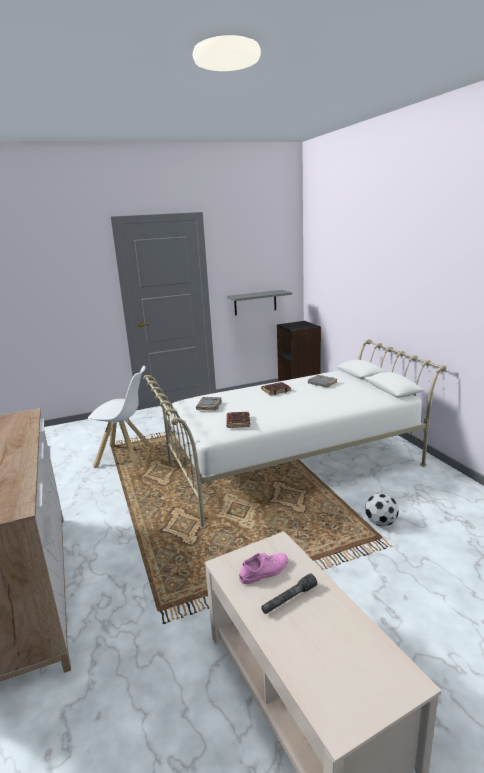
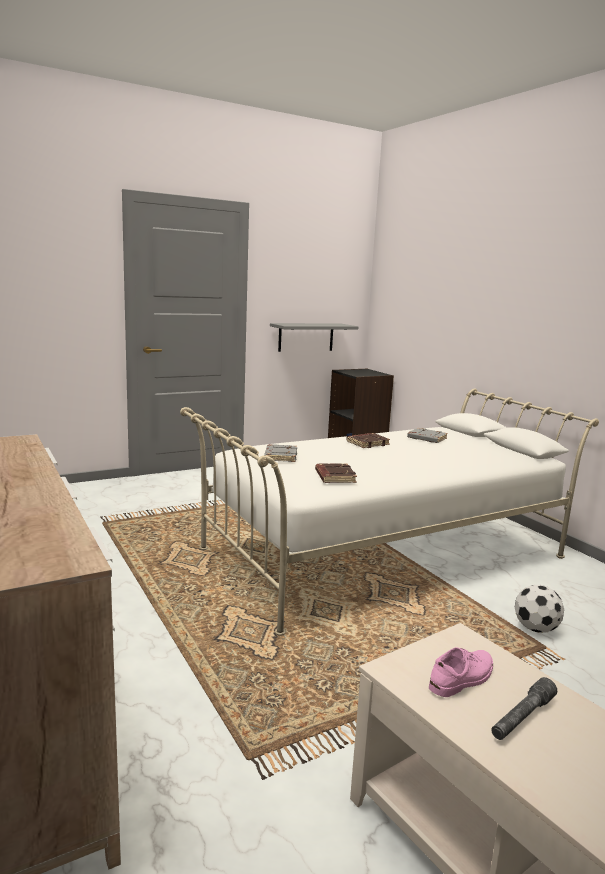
camera: 10 degrees left, 5 degrees down
white chair [88,366,152,468] -> none

